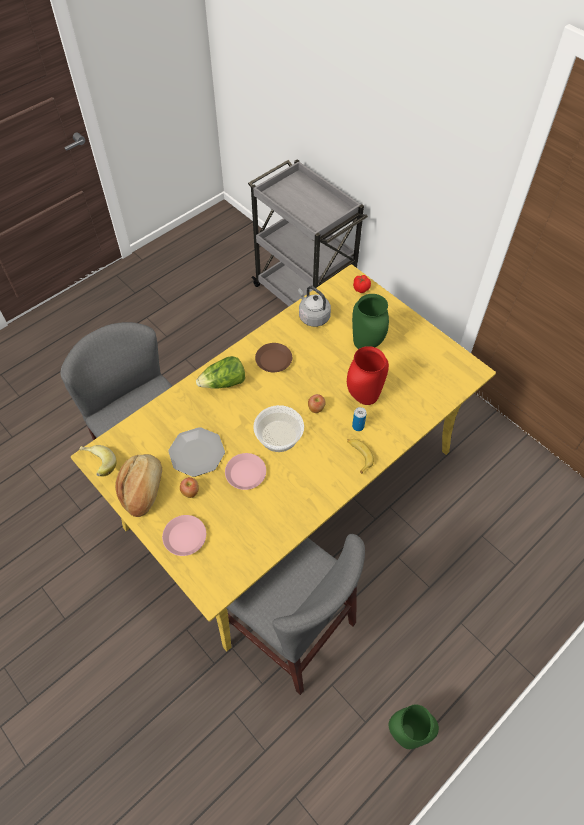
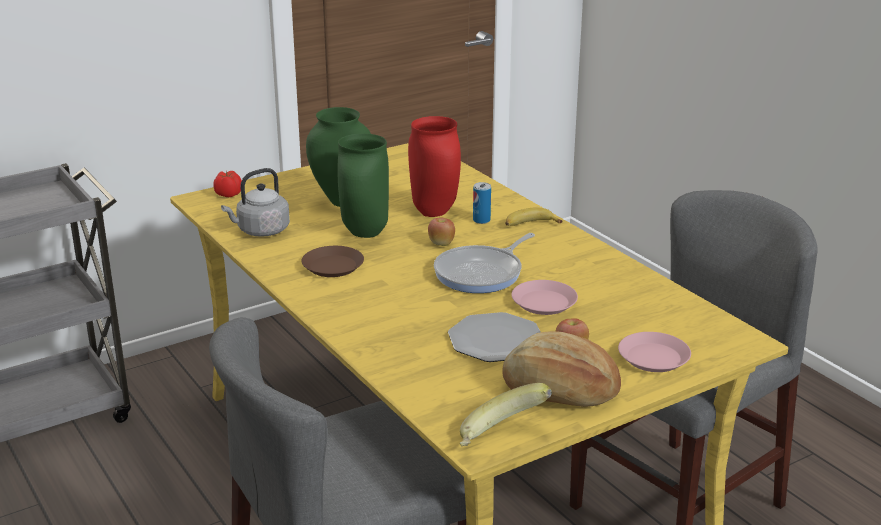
camera: 80 degrees left, 30 degrees down
lettuce [196,356,245,389] -> none
bowl [253,405,304,452] -> frying pan [434,233,535,293]
green vase [389,705,439,749] -> green vase moved to [337,134,389,238]

